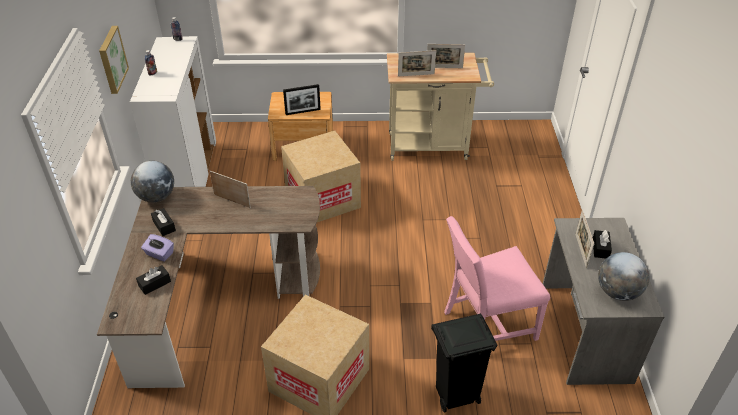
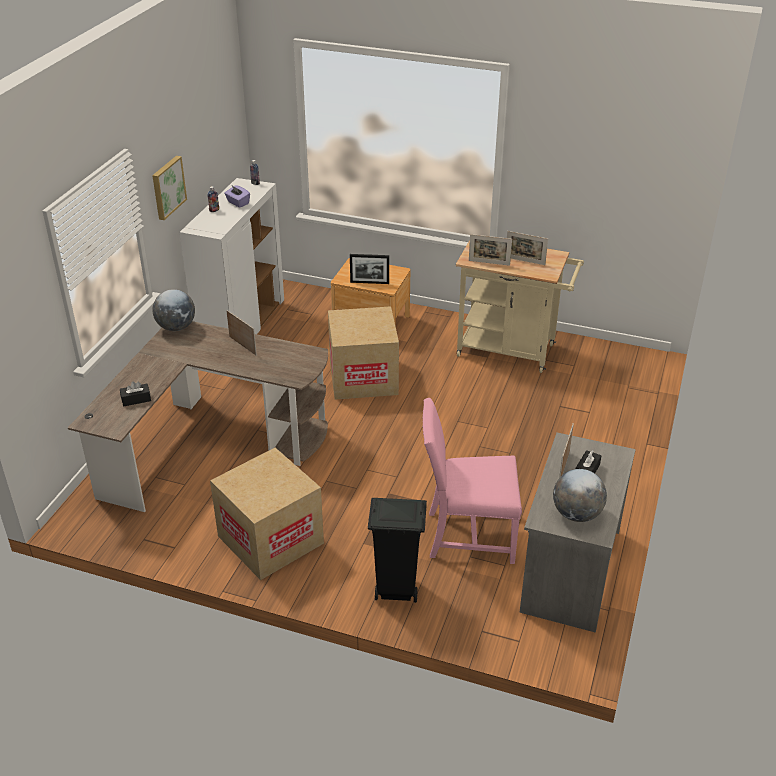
camera: 20 degrees right, 5 degrees down
purple tissue box [141,234,174,261] -> purple tissue box moved to [224,185,250,208]
black tissue box [151,208,176,236] -> none

